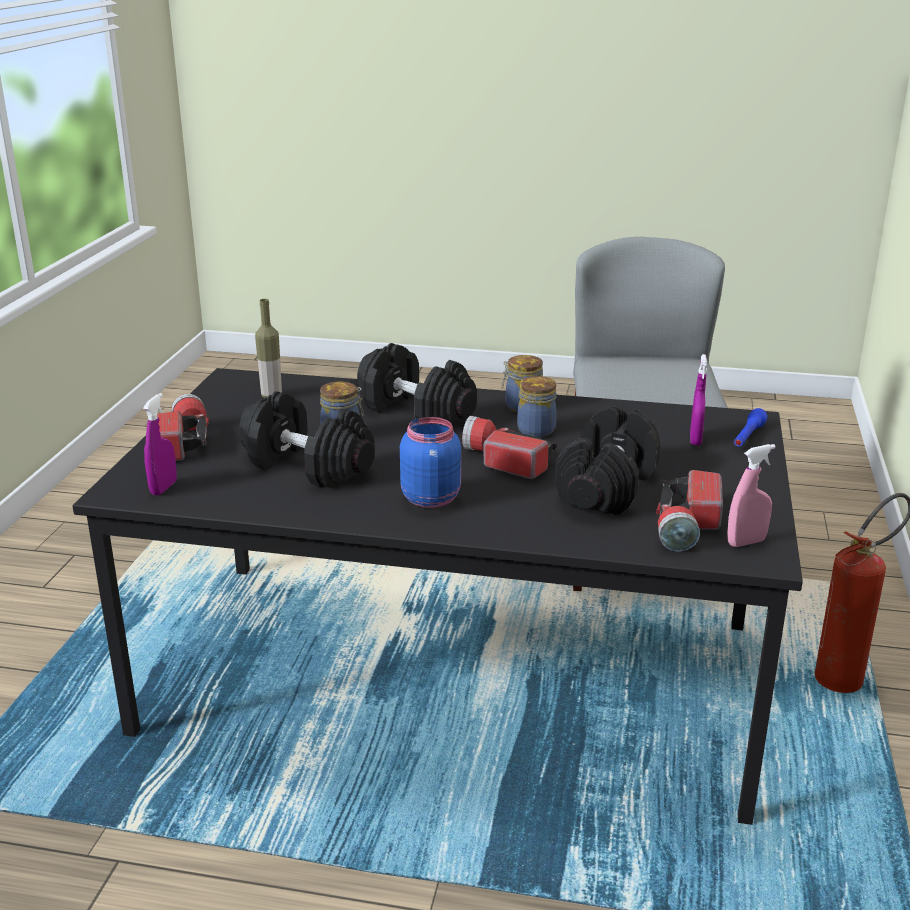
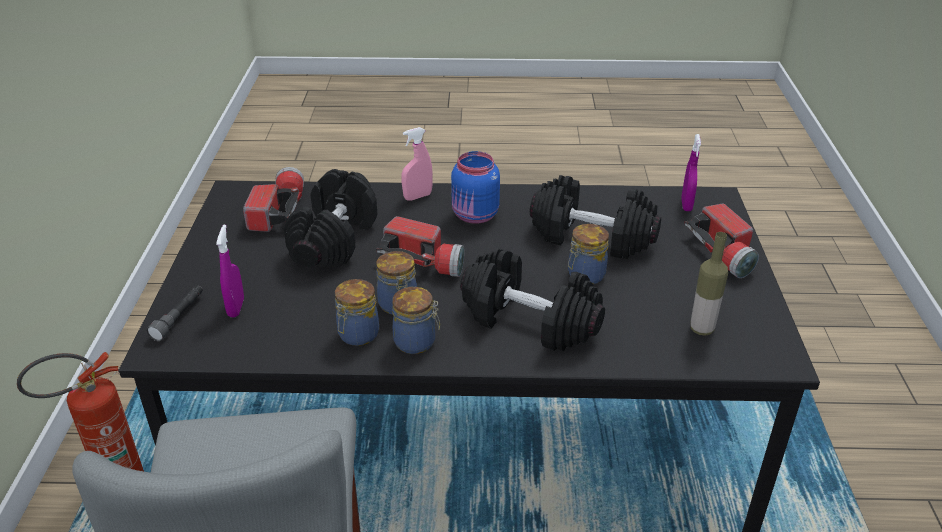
camera: 170 degrees right, 10 degrees up
pink spray bottle [727,444,776,547] -> pink spray bottle moved to [401,127,433,201]
blue flashlight [734,408,767,447] -> grey flashlight [147,285,203,341]
none -> jar [335,279,379,346]

